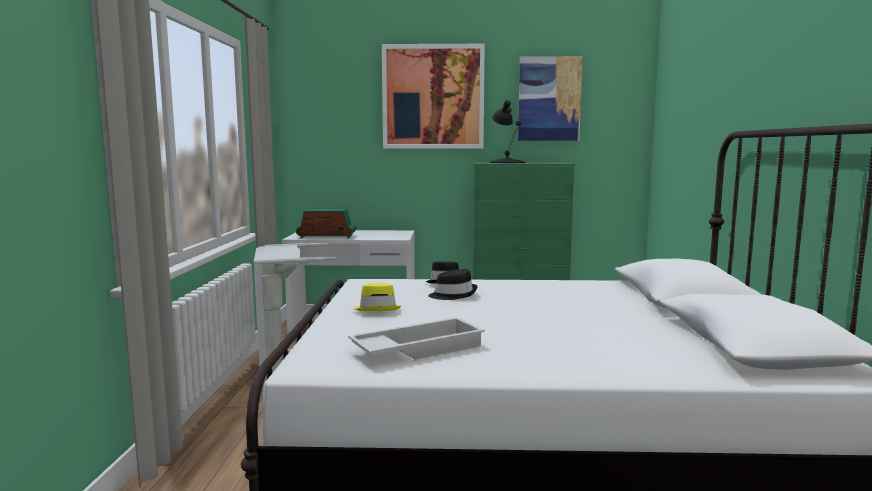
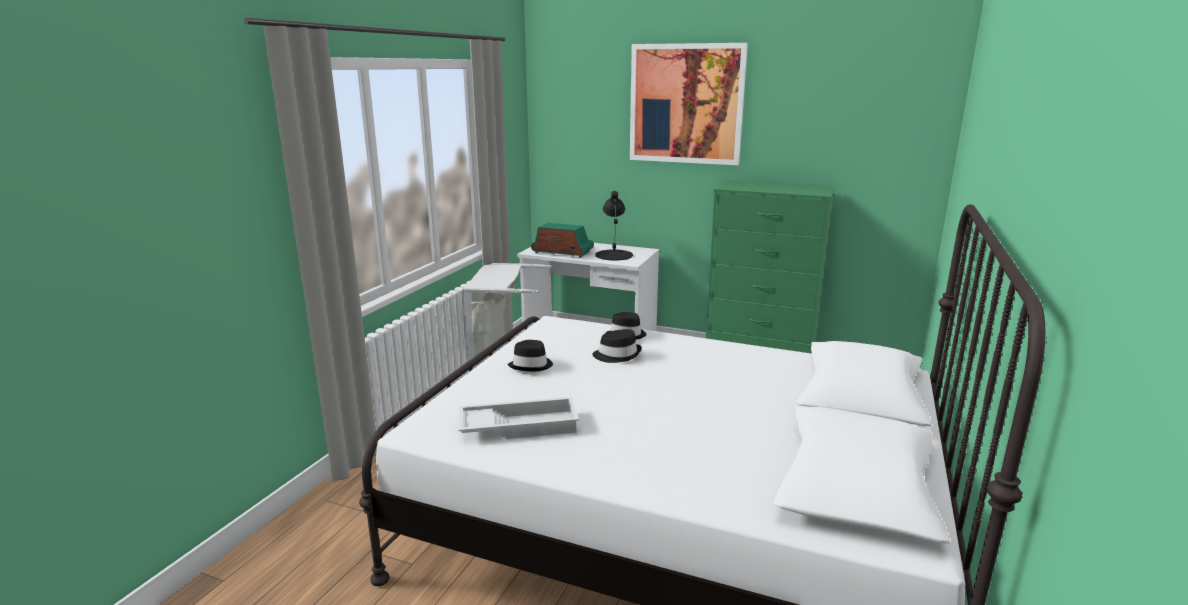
camera: 20 degrees right, 10 degrees up
yellow hat [354,283,401,311] -> black hat [507,340,553,371]
black table lamp [489,100,525,163] -> black table lamp moved to [595,191,633,260]
picture [518,56,583,141] -> none

